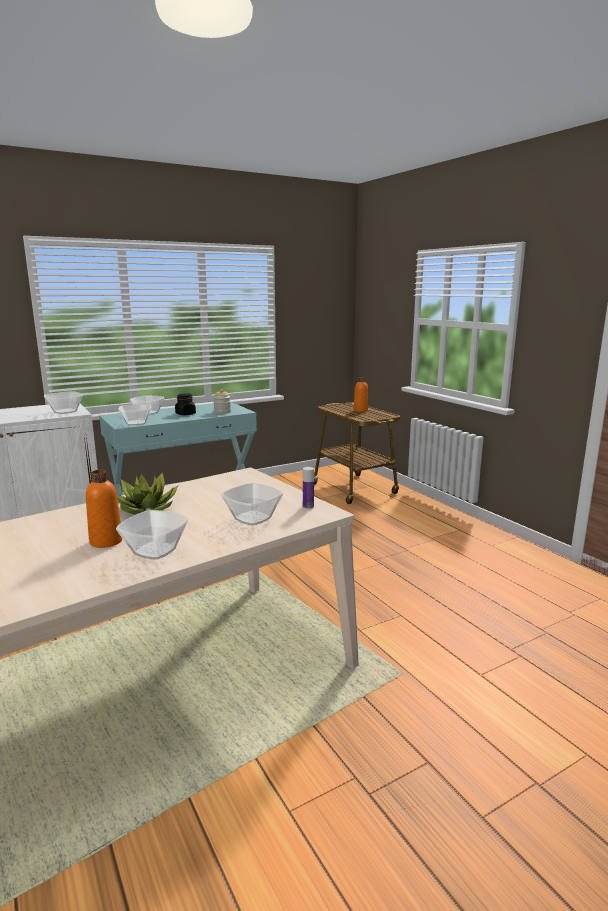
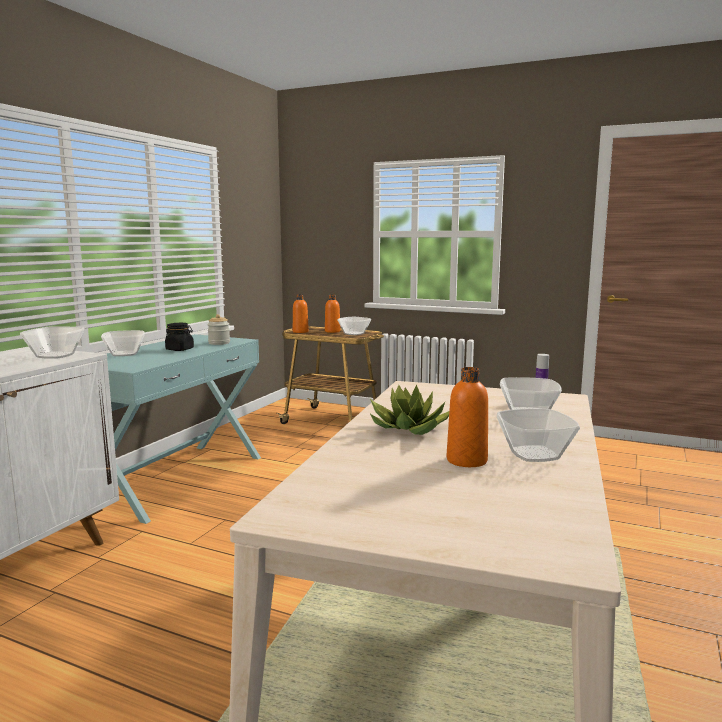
camera: 35 degrees left, 5 degrees down
bowl [118,404,151,425] -> bowl moved to [337,317,371,335]
none -> orange bottle [293,295,309,333]

